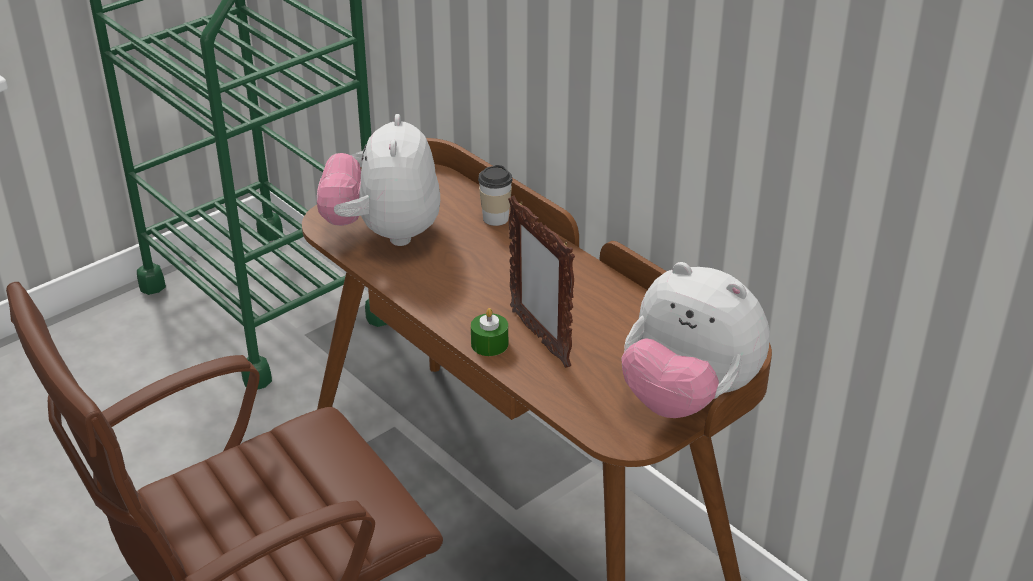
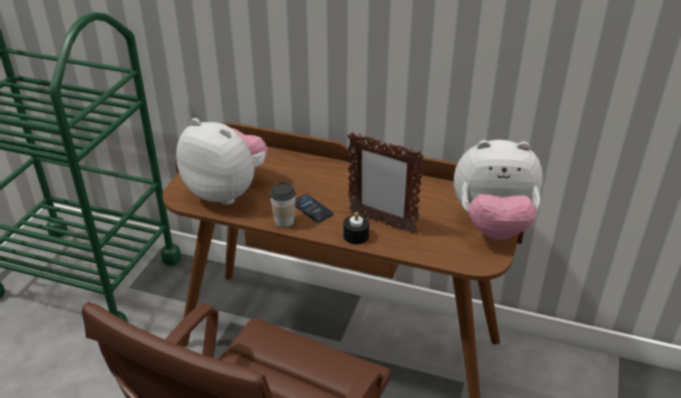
camera: 30 degrees left, 0 degrees up
plush toy [317,114,440,246] -> plush toy turned 150 degrees clockwise [176,118,268,205]
green candle [471,308,508,356] -> black candle [343,212,369,244]
cup [478,165,512,226] -> cup moved to [270,182,296,227]
none -> phone [295,194,333,223]

